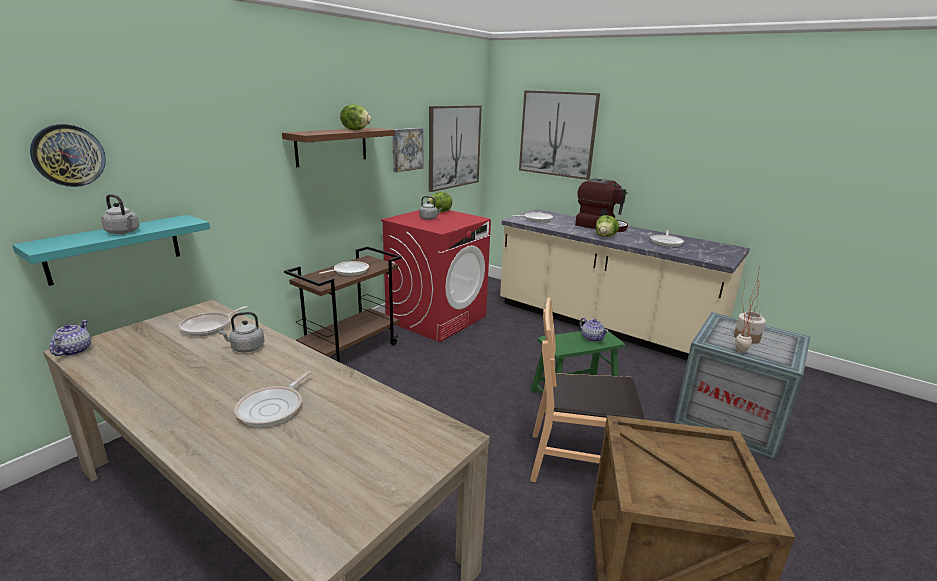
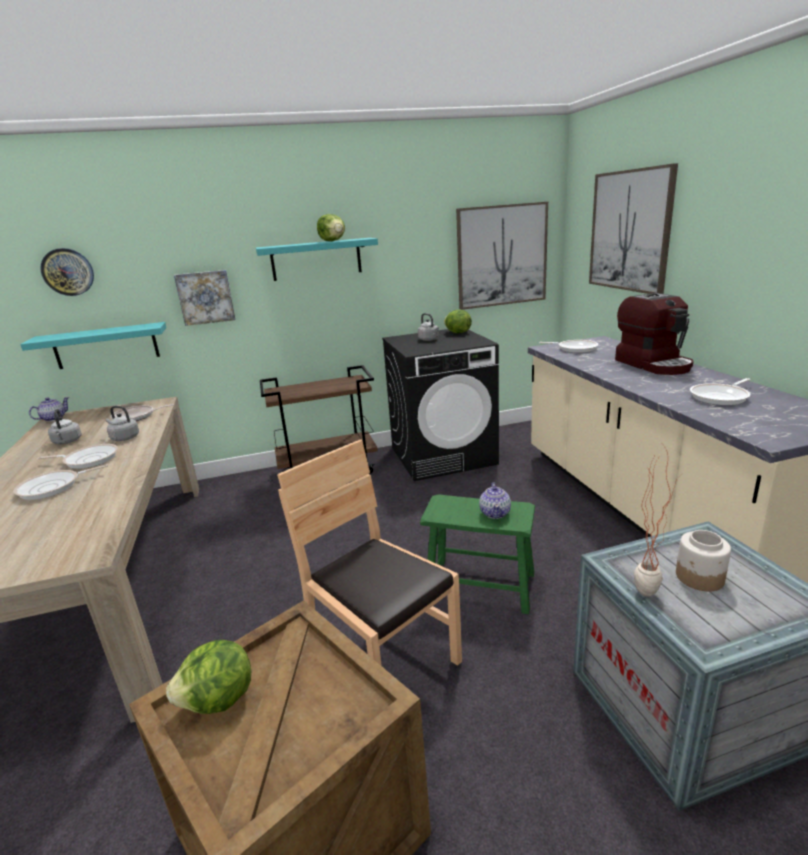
camera: 40 degrees right, 0 degrees up
grey kettle [101,194,140,234] -> grey kettle moved to [48,409,82,444]
brown shelf [282,127,395,167] -> turquoise shelf [256,238,378,281]
frying pan [319,261,369,276] -> frying pan moved to [37,444,118,469]
red washing machine [381,210,491,342] -> black washing machine [382,329,499,481]
picture [392,128,424,172] -> picture moved to [174,270,235,326]
lettuce [595,215,619,237] -> lettuce moved to [166,640,251,714]

